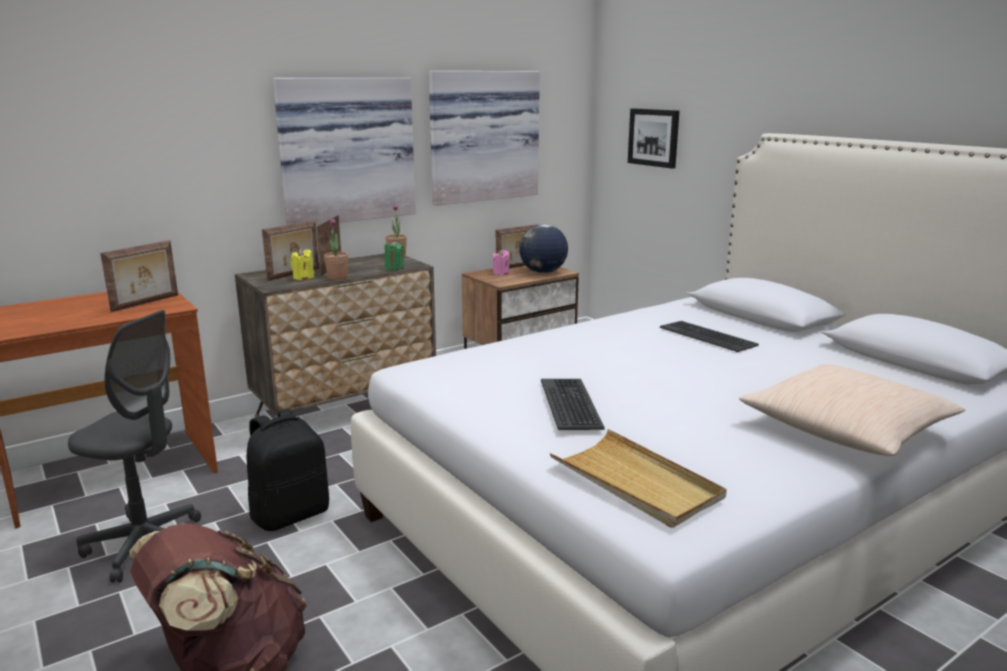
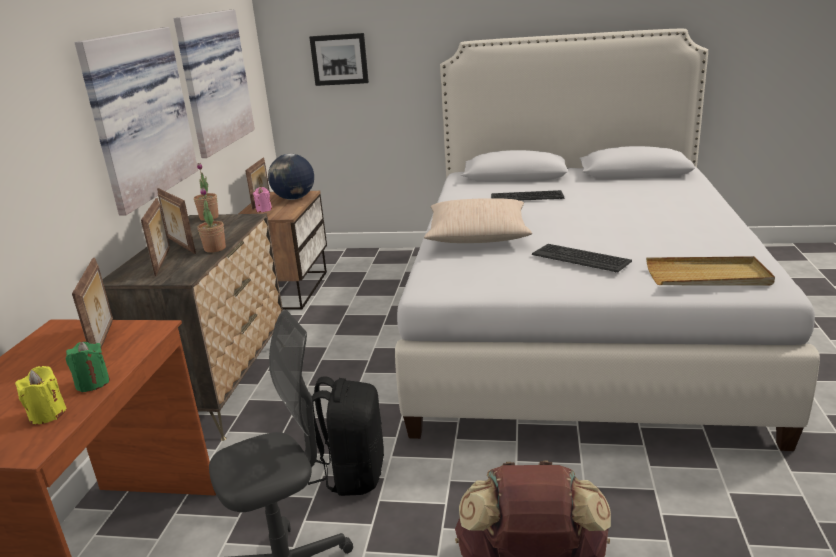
camera: 45 degrees left, 5 degrees up
yellow candle [290,249,315,280] -> yellow candle moved to [15,366,66,424]
green candle [385,241,404,270] -> green candle moved to [66,342,110,392]
beige pillow [739,364,965,456] -> beige pillow moved to [424,198,532,243]

